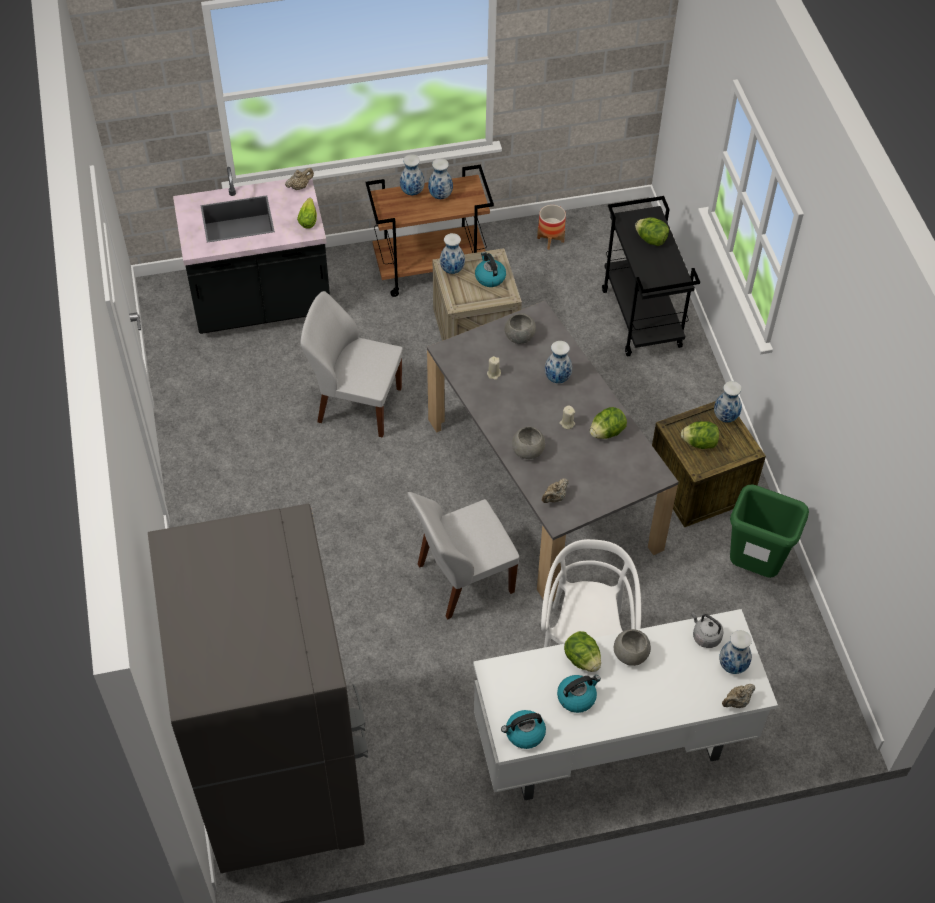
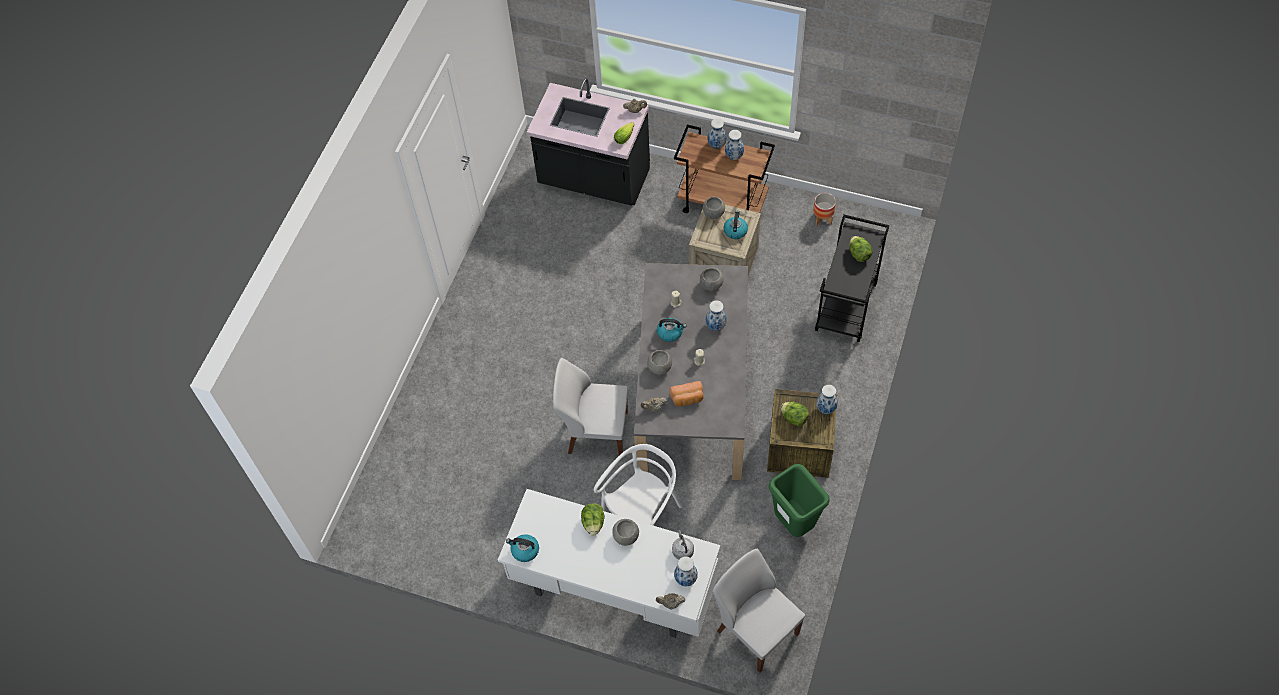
camera: 35 degrees right, 5 degrees up
grey fridge [148,504,368,873] -> none
white chair [300,291,403,438] -> white chair moved to [713,549,805,673]
vase [440,233,465,274] -> grey bowl [703,197,725,219]
kettle [557,675,601,713] -> kettle moved to [657,318,687,342]
lettuce [590,407,627,439] -> none
none -> bread [670,381,704,407]

